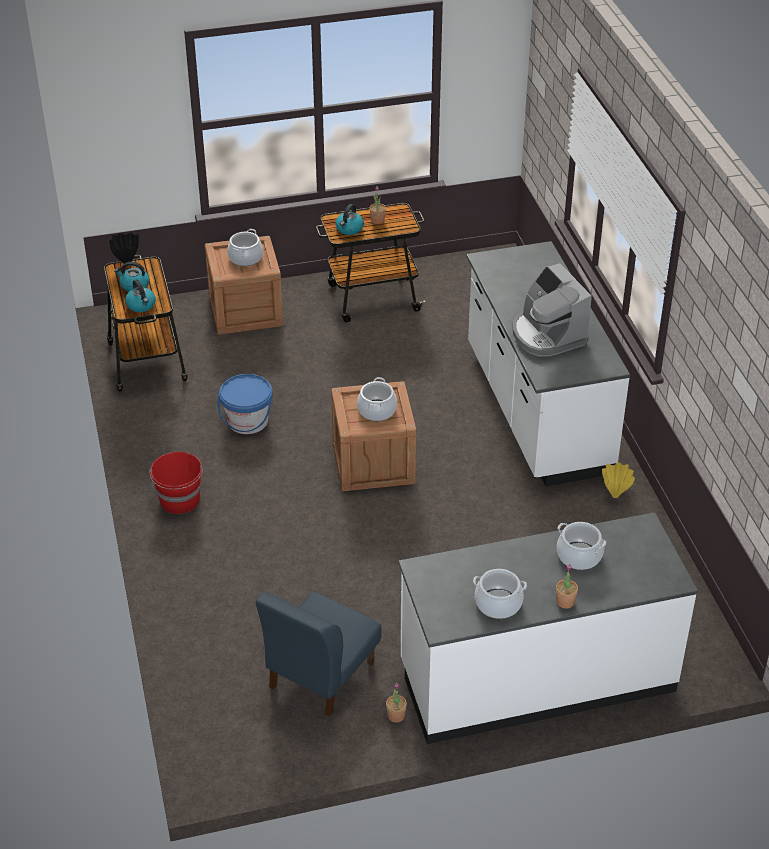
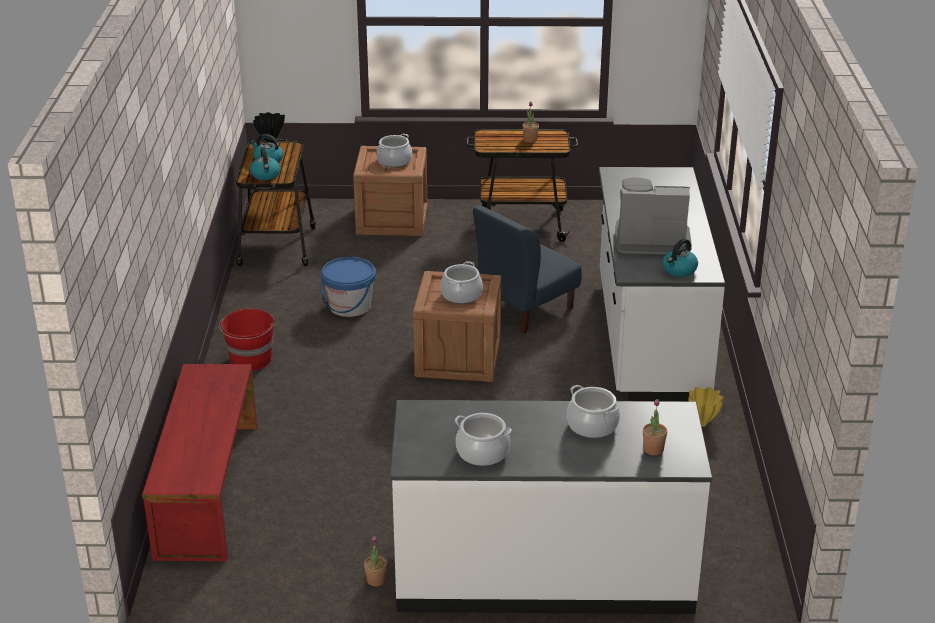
camera: 15 degrees right, 10 degrees down
blue chair [256,592,382,717] -> blue chair moved to [473,206,582,334]
kettle [335,204,364,235] -> kettle moved to [662,239,698,277]
coffee machine [513,263,592,357] -> coffee machine turned 105 degrees clockwise [615,177,692,255]
potted plant [556,564,578,609] -> potted plant moved to [643,399,667,455]
none -> red bench [142,364,257,561]

